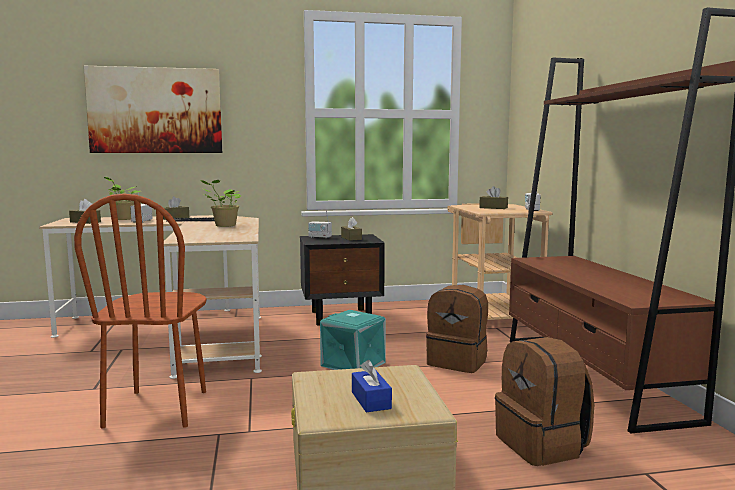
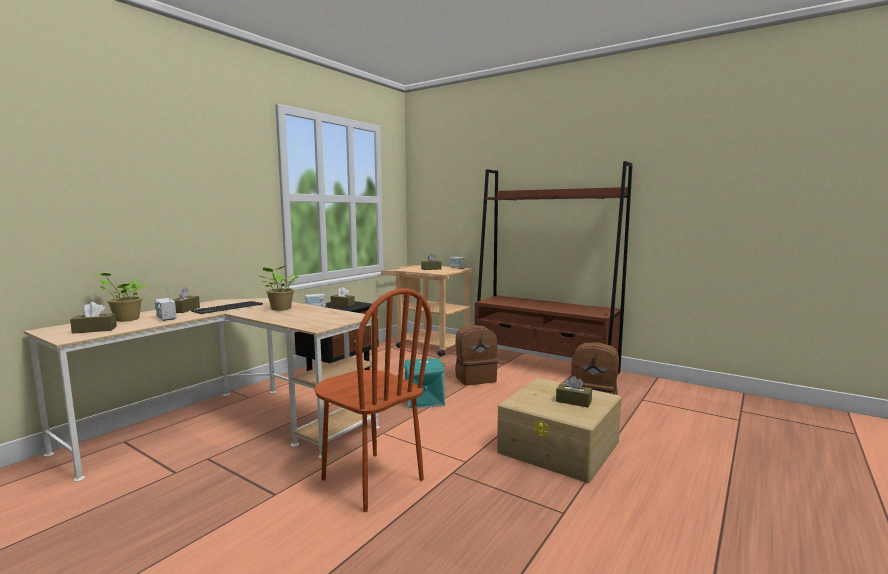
camera: 45 degrees left, 0 degrees up
picture [83,66,222,153] -> none
blue tissue box [352,360,392,413] -> brown tissue box [556,376,592,407]

